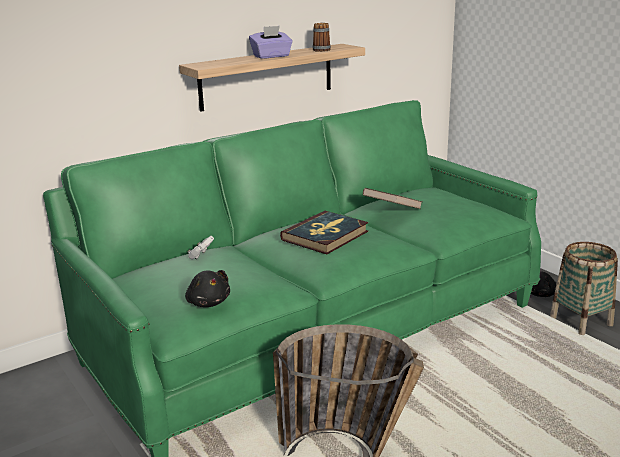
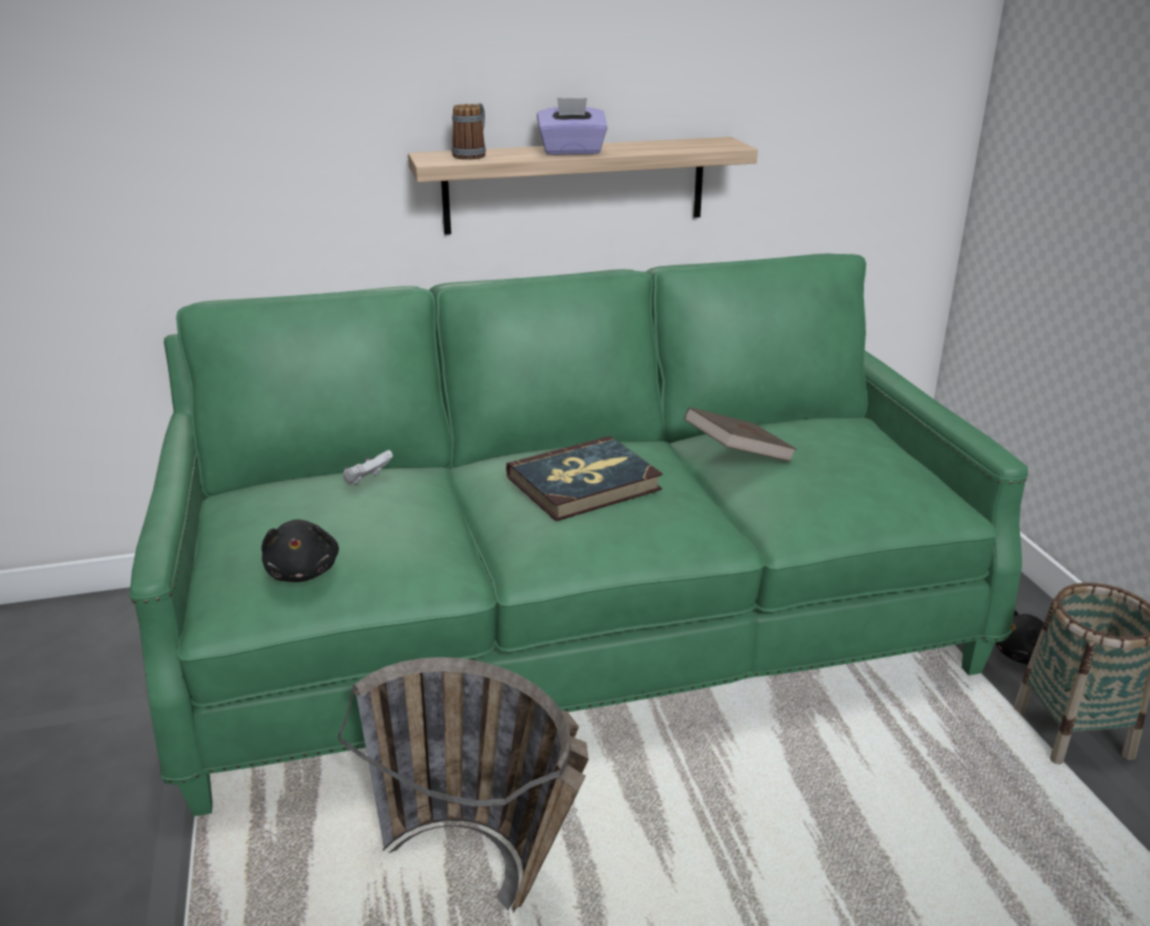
camera: 20 degrees right, 5 degrees up
mug [313,22,331,52] -> mug moved to [452,103,486,160]

